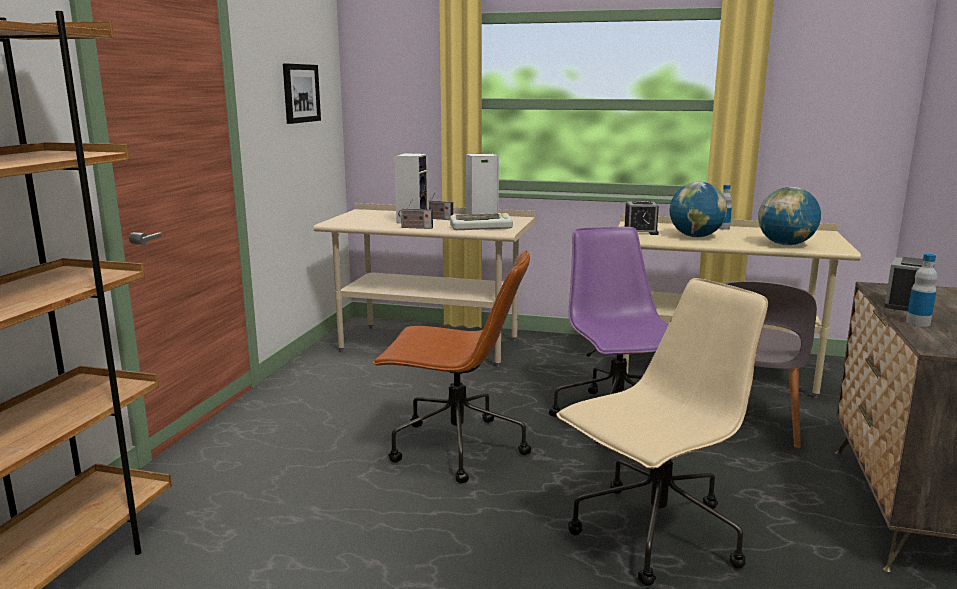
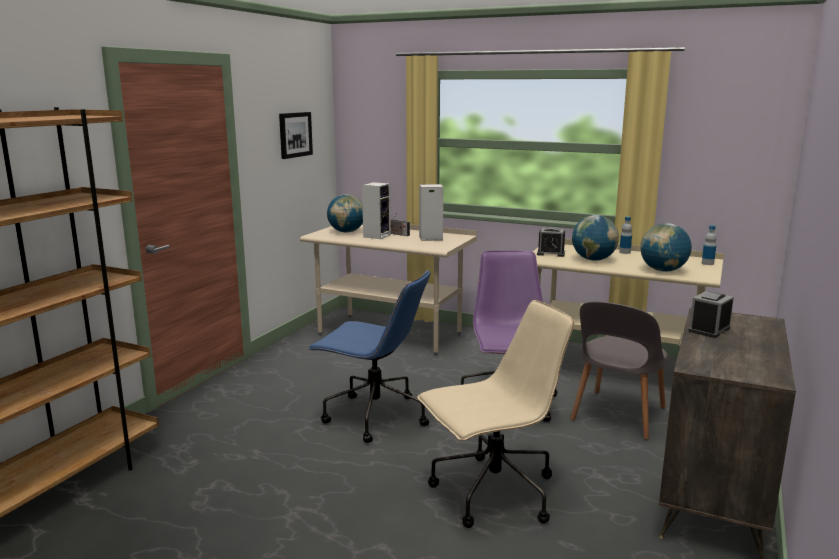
camera: 10 degrees right, 0 degrees up
brown office chair [372,250,531,484] -> blue office chair [307,269,431,443]
radio [398,199,433,229] -> none
keyboard [450,213,513,230] -> none
bottle [906,253,937,327] -> bottle moved to [702,225,717,265]
none -> globe [327,194,363,233]

